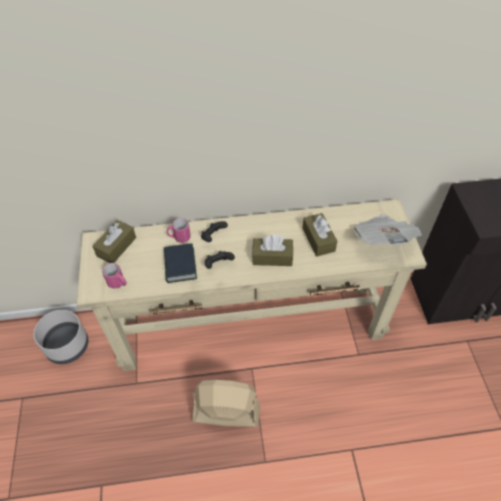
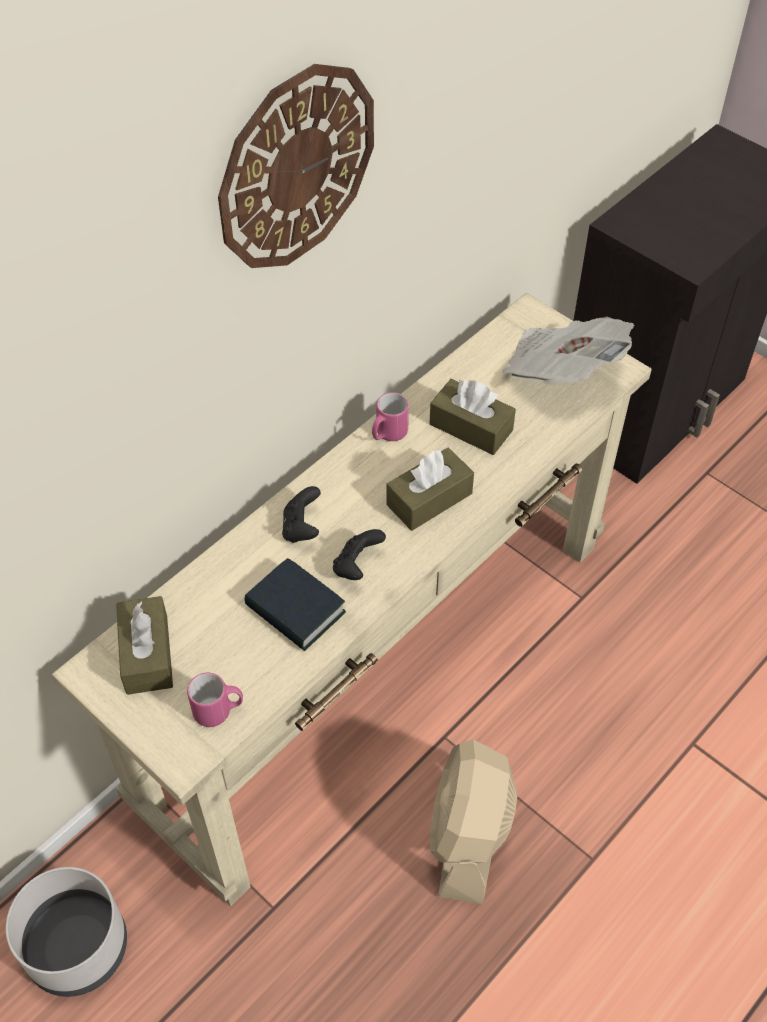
camera: 40 degrees left, 0 degrees up
pink mug [167,218,191,243] -> pink mug moved to [372,392,409,441]
beige fan [192,380,260,427] -> beige fan turned 45 degrees counterclockwise [430,739,517,904]
none -> wall clock [218,64,374,268]

